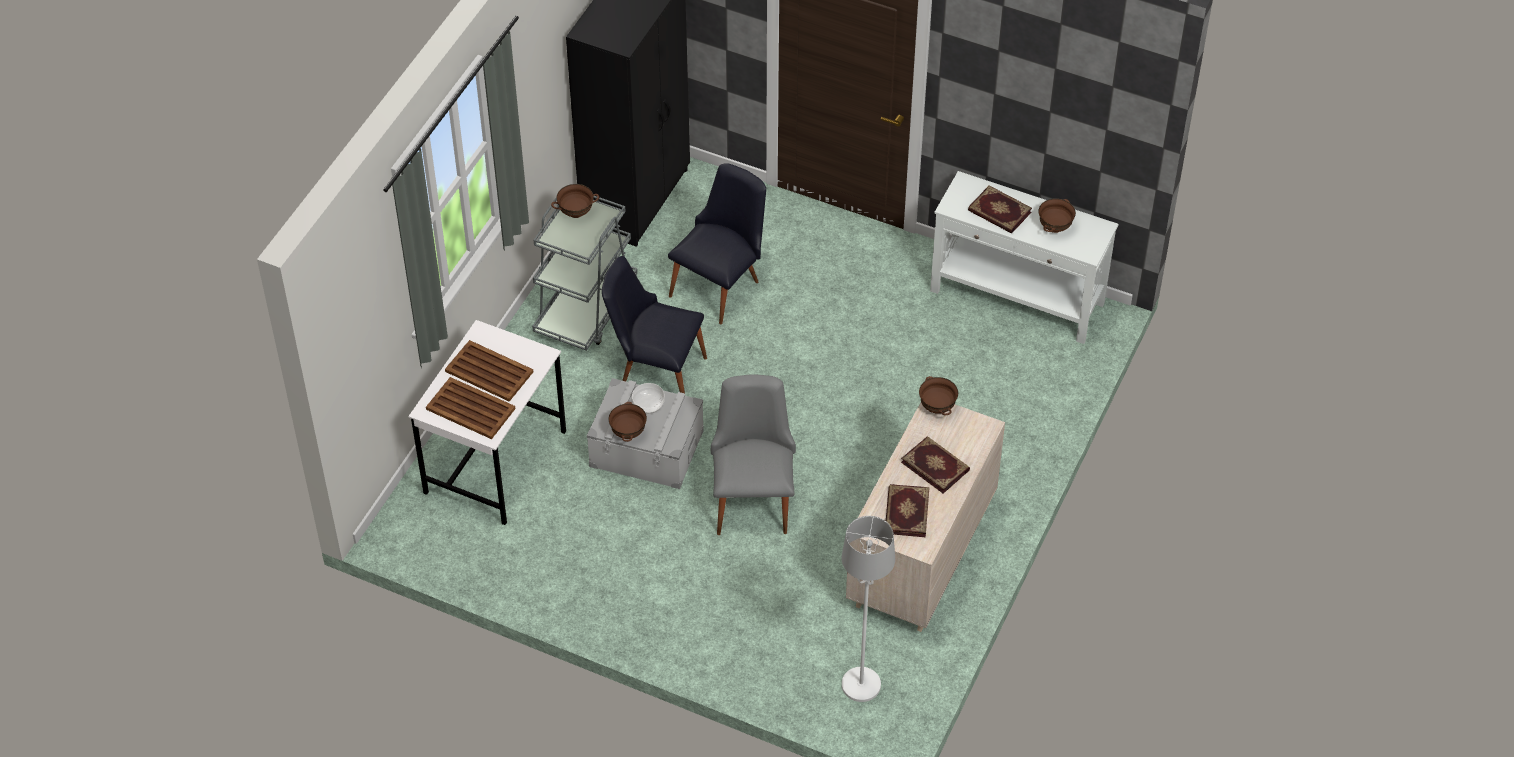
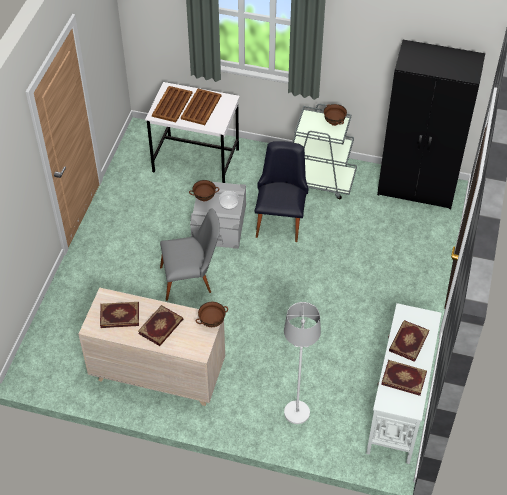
camera: 80 degrees right, 0 degrees up
black chair [668,163,766,325] -> none
white floor lamp [842,516,895,702] -> white floor lamp moved to [284,302,321,424]
brown bowl [1038,198,1076,233] -> book [381,360,427,396]

